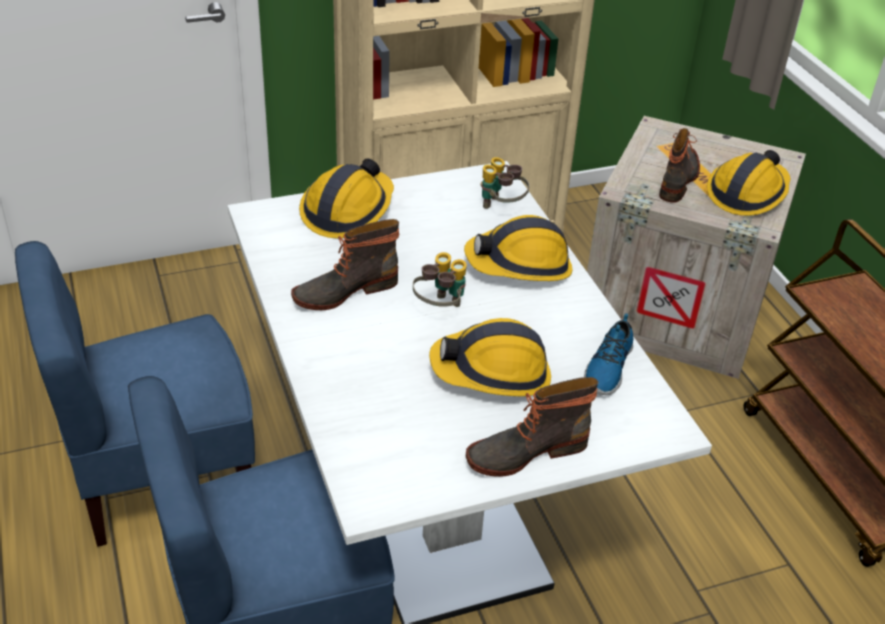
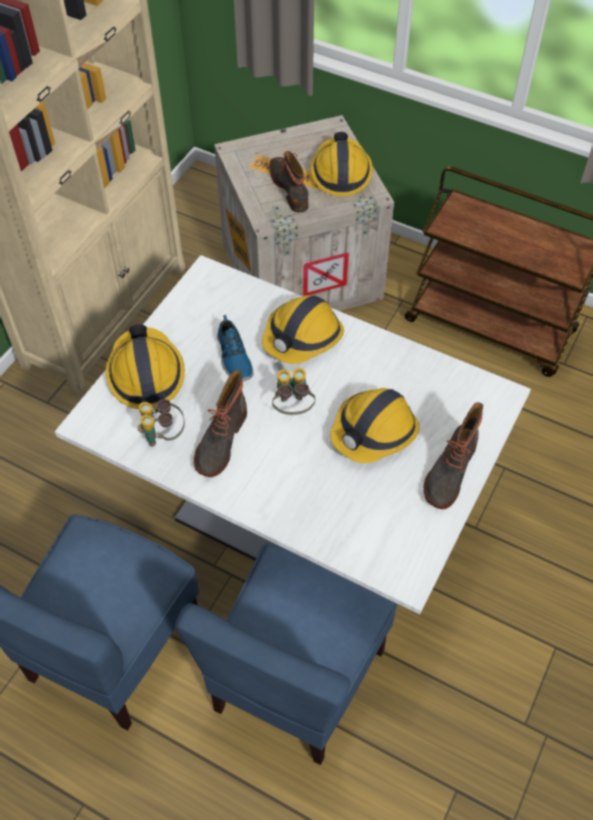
camera: 40 degrees left, 15 degrees up
binoculars [480,157,529,209] -> binoculars moved to [138,399,185,447]
shoe [584,313,633,395] -> shoe moved to [217,315,254,381]

